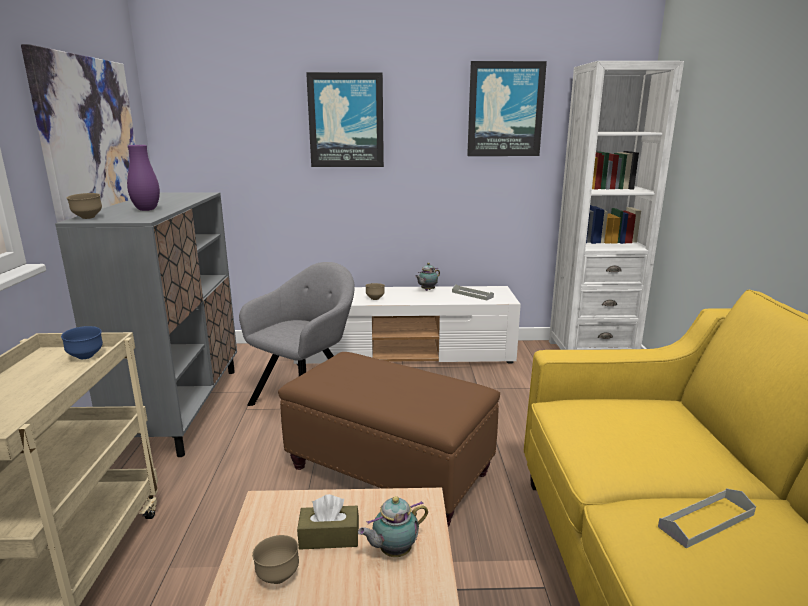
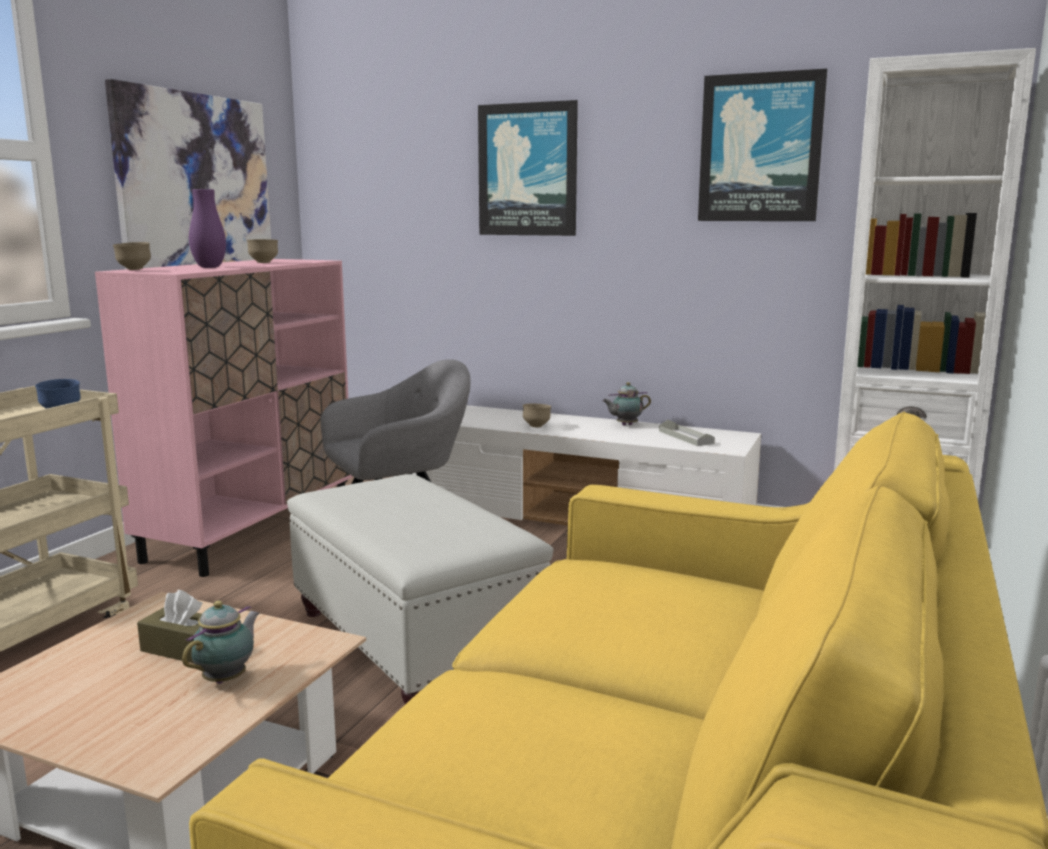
camera: 25 degrees right, 5 degrees down
grey cabinet [55,192,237,457] -> pink cabinet [95,259,352,577]
brown bowl [252,535,299,584] -> brown bowl moved to [247,239,278,263]
brown ottoman [278,352,500,527] -> white ottoman [287,474,553,704]
teapot [358,496,428,557] -> teapot turned 120 degrees clockwise [182,601,260,684]
grey tray [658,488,756,548] -> none

